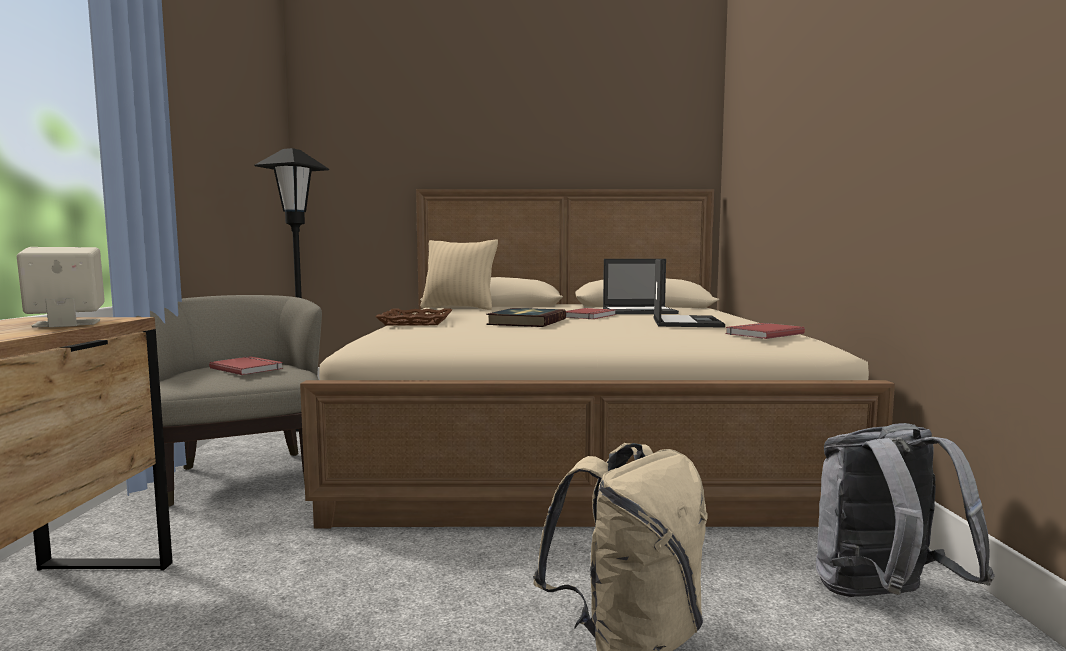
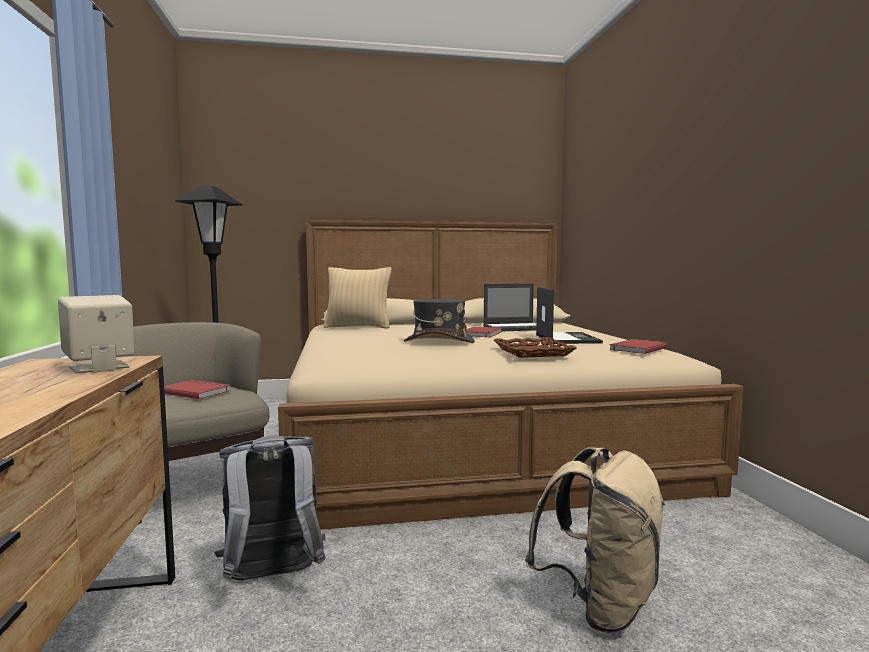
camera: 10 degrees left, 0 degrees up
brown tray [375,309,452,325] -> brown tray moved to [494,337,577,358]
book [486,308,566,327] -> grey hat [404,299,475,343]
grey backpack [816,423,995,597] -> grey backpack moved to [214,435,326,581]

